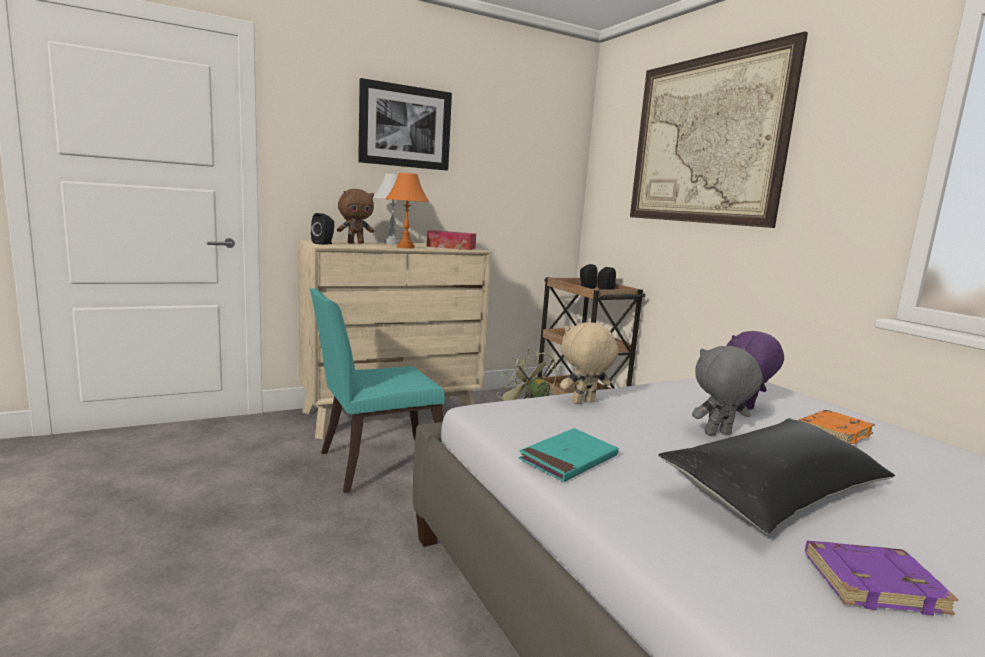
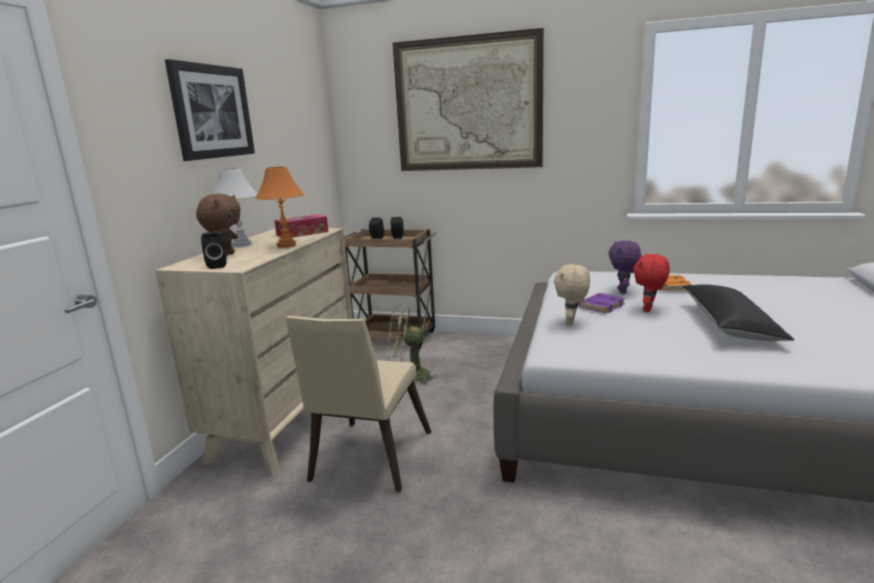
camera: 45 degrees left, 5 degrees up
turquoise chair [310,288,445,493] -> beige chair [285,316,431,492]
turquoise book [518,428,619,482] -> none
grey plush toy [692,346,763,436] -> red plush toy [633,254,670,312]
purple book [805,541,959,615] -> purple book moved to [578,293,625,314]

